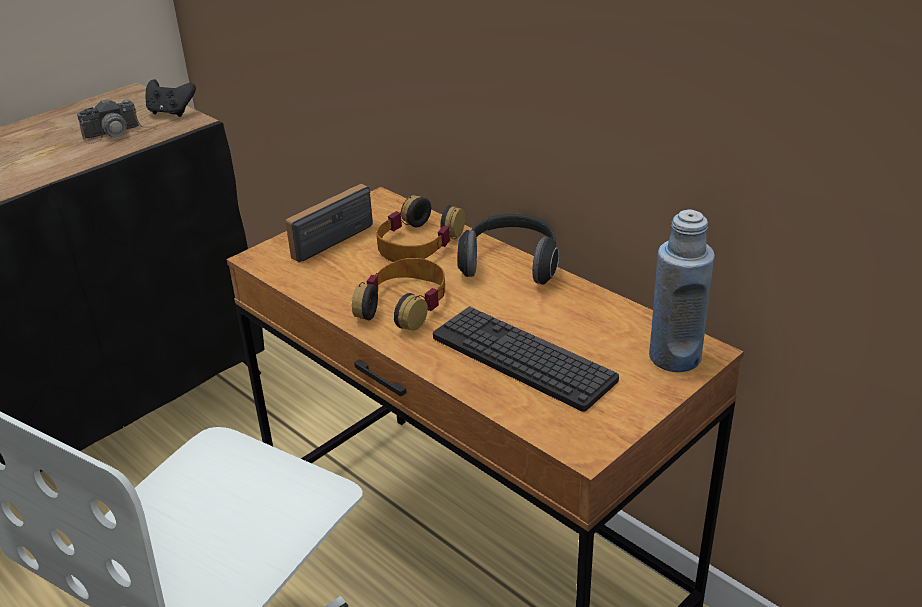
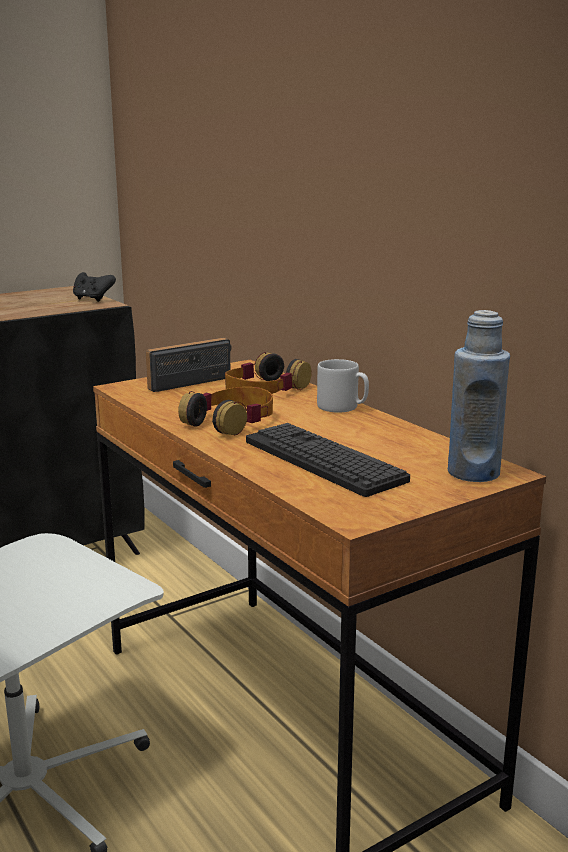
camera: 10 degrees right, 15 degrees down
camera [77,98,156,144] -> none
headphones [457,214,559,285] -> grey mug [317,359,369,413]

